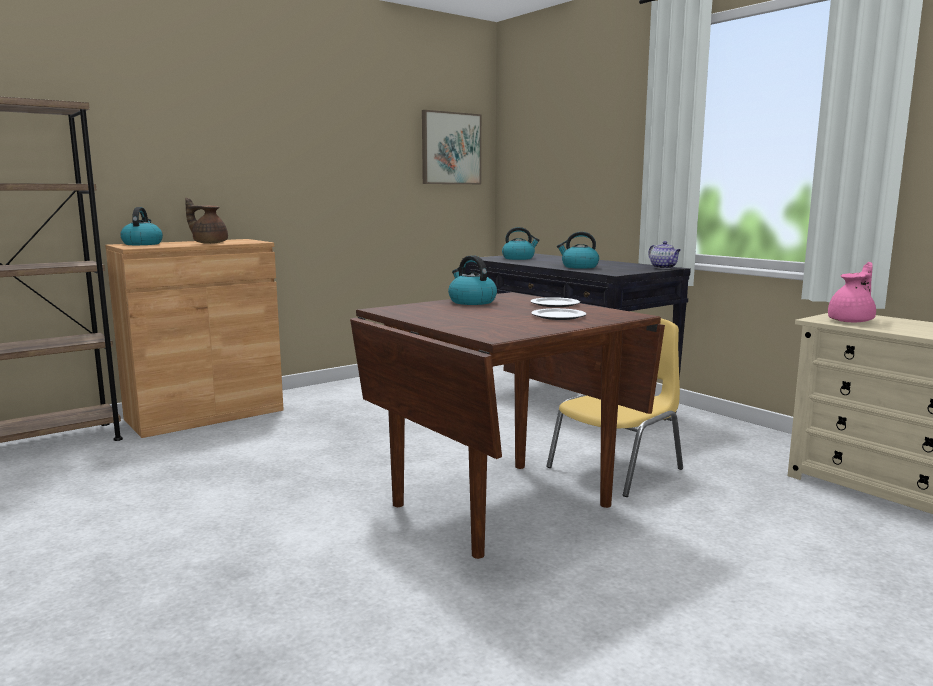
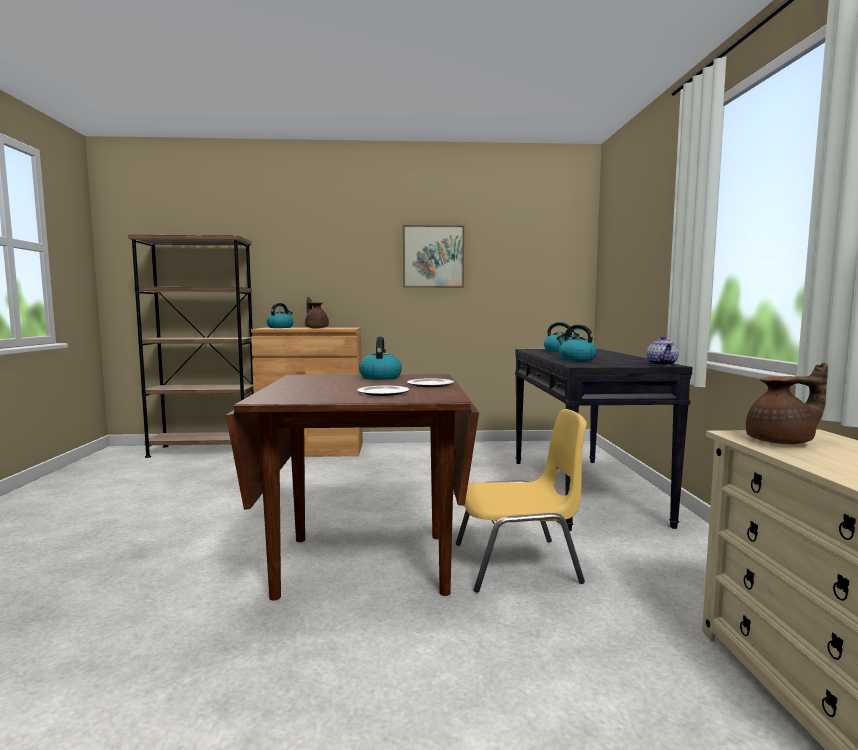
camera: 35 degrees right, 5 degrees down
picture [422,110,481,184] -> picture moved to [403,225,464,288]
pink teapot [828,262,876,322] -> brown teapot [746,363,828,444]

